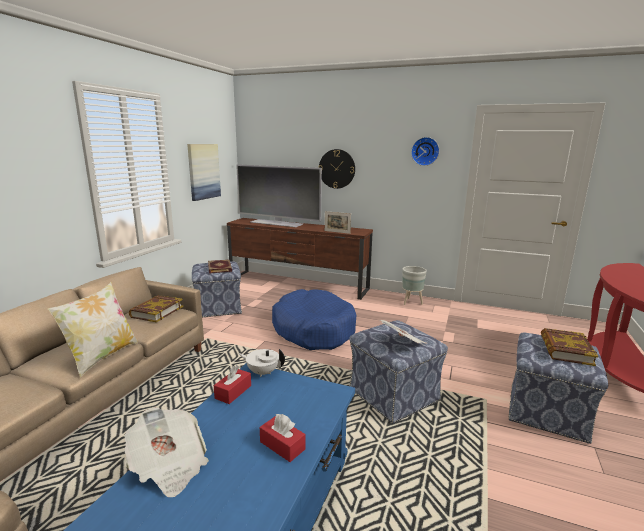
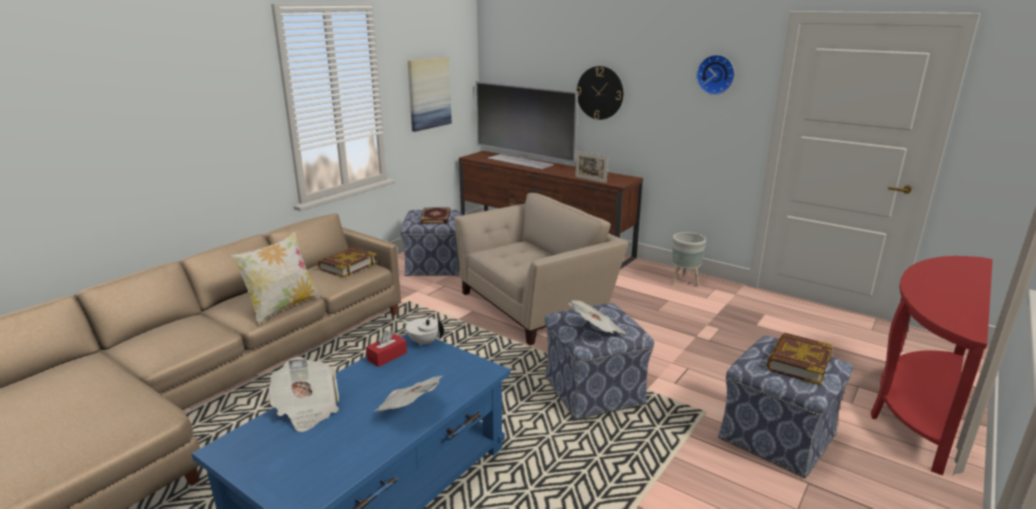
camera: 15 degrees right, 5 degrees up
red tissue box [260,414,305,462] -> newspaper [374,376,443,412]
blue dog bed [272,289,356,350] -> beige armchair [454,193,628,345]

